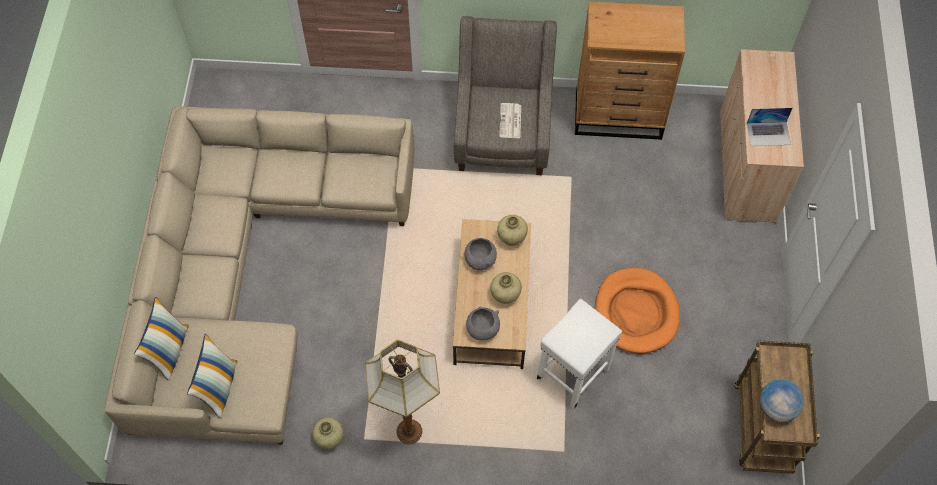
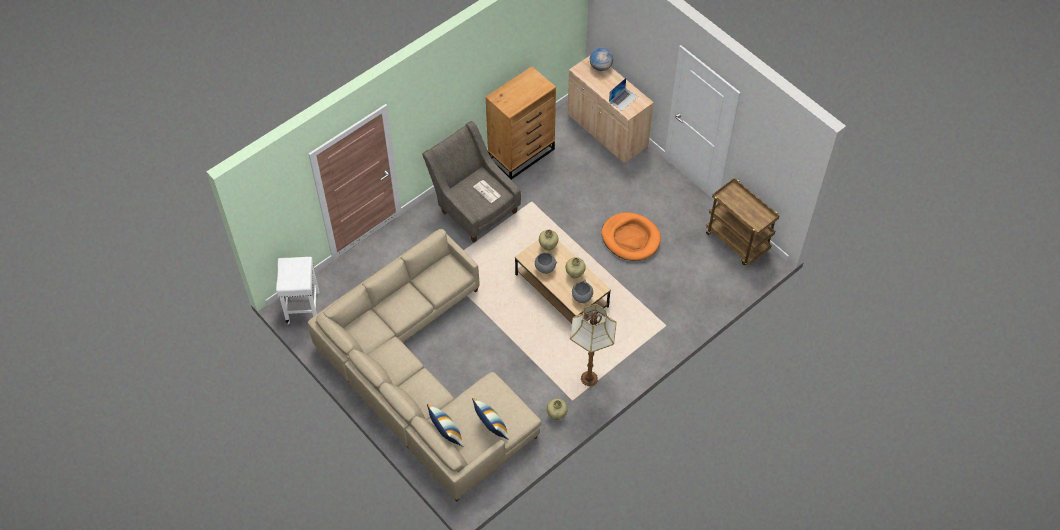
camera: 45 degrees left, 5 degrees down
white stool [537,299,622,409] -> white stool moved to [276,257,319,324]
globe [759,379,804,423] -> globe moved to [590,47,613,71]

